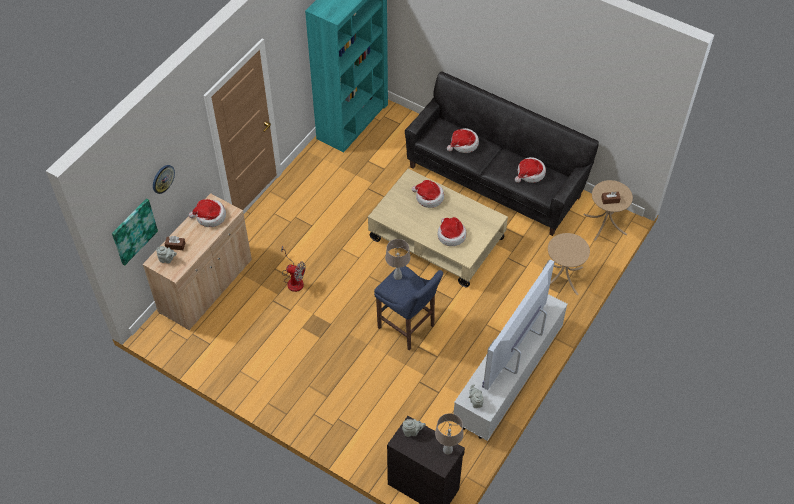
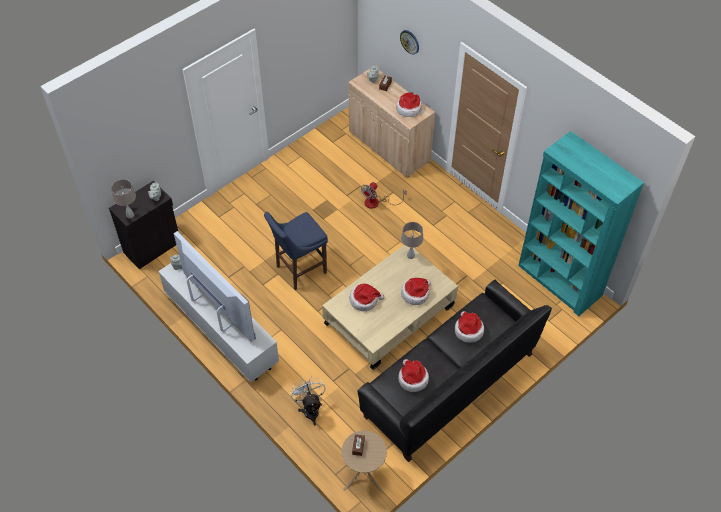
camera: 105 degrees right, 0 degrees up
picture [112,198,158,265] -> none
beige table lamp [385,239,410,280] -> beige table lamp moved to [401,222,423,259]
beige side table [548,233,590,295] -> white fan [290,376,326,425]

